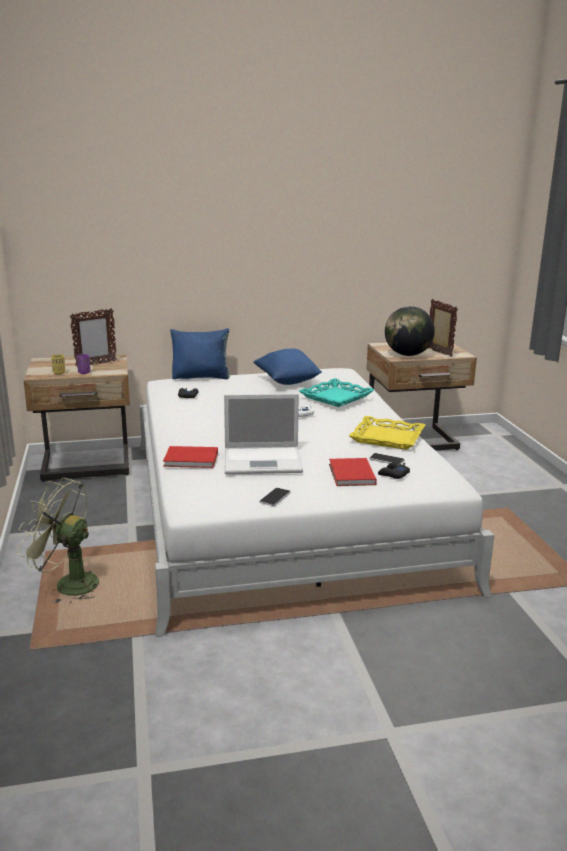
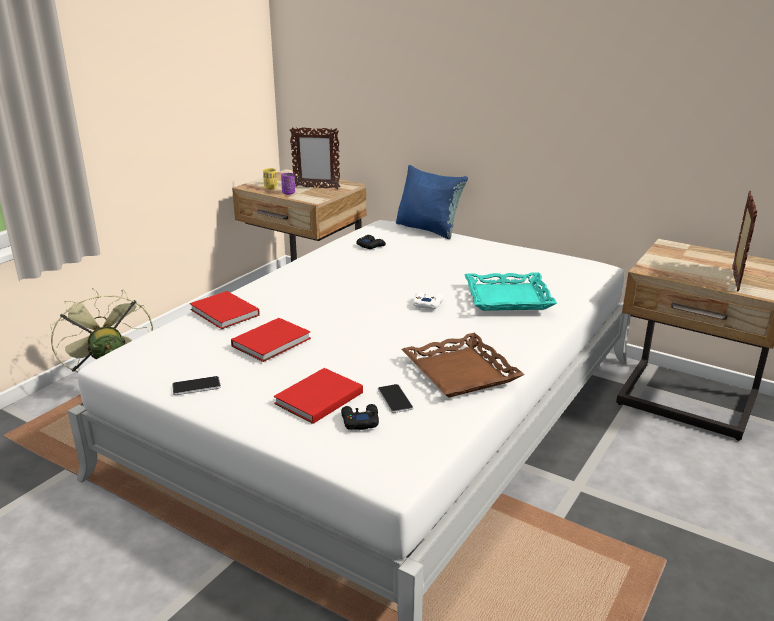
camera: 45 degrees right, 5 degrees up
laptop [224,394,303,474] -> red book [231,318,311,362]
blue pillow [253,349,322,385] -> none
yellow tray [349,416,425,450] -> brown tray [401,333,525,398]
globe [385,306,435,356] -> none

